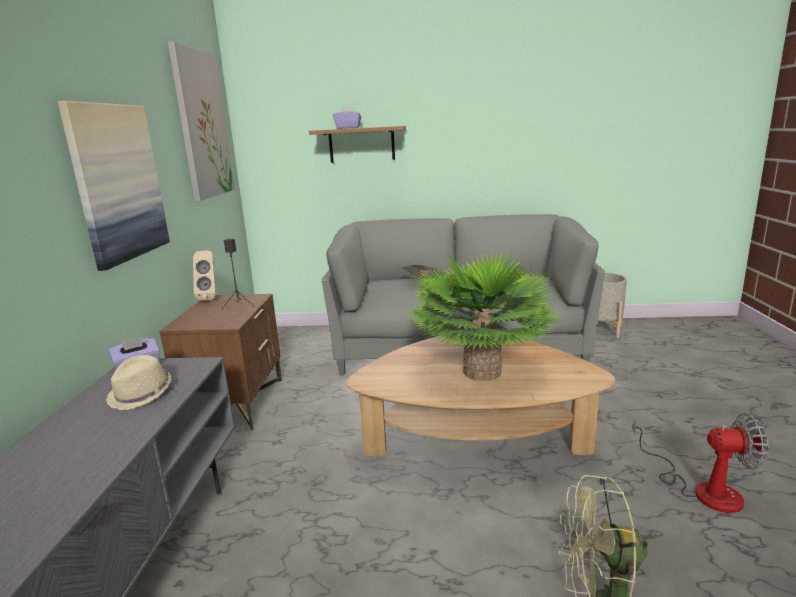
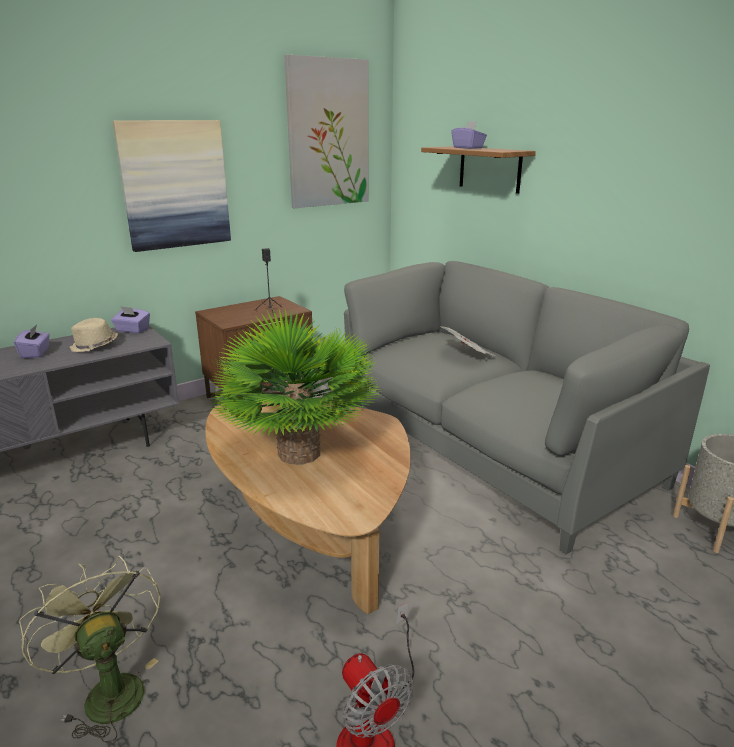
camera: 50 degrees right, 5 degrees up
beige speaker [193,251,215,301] -> none
none -> purple tissue box [14,325,50,359]

